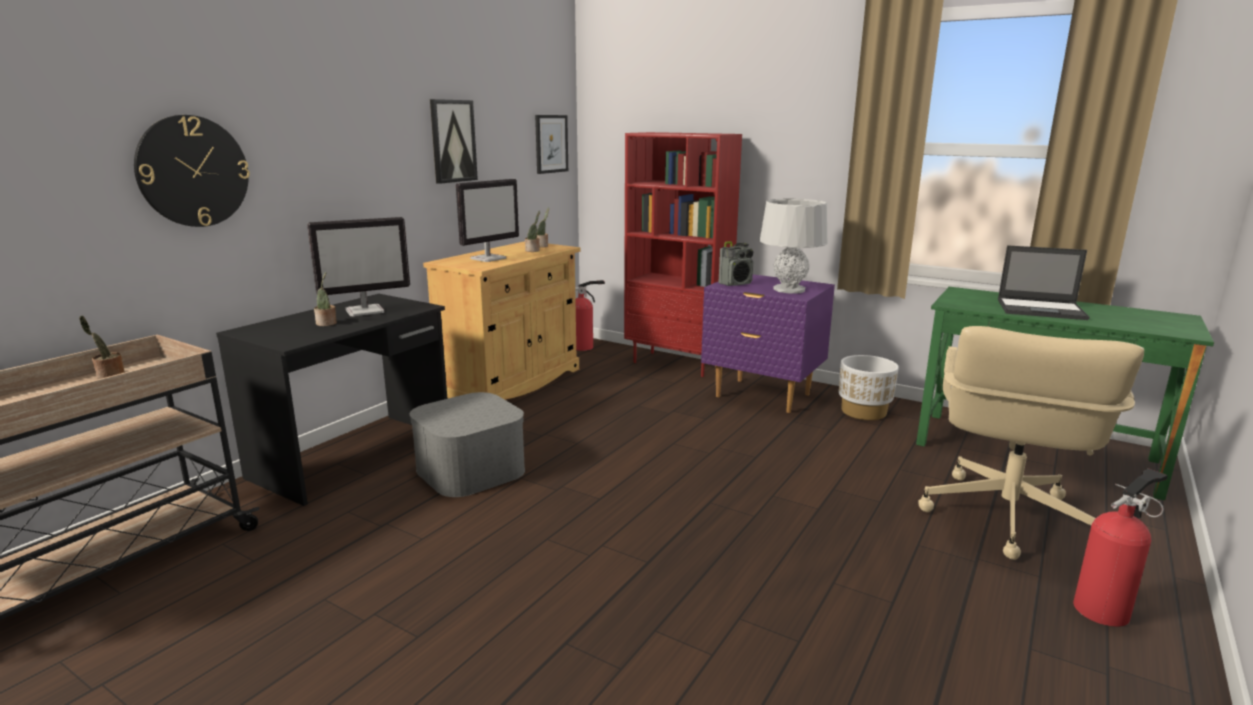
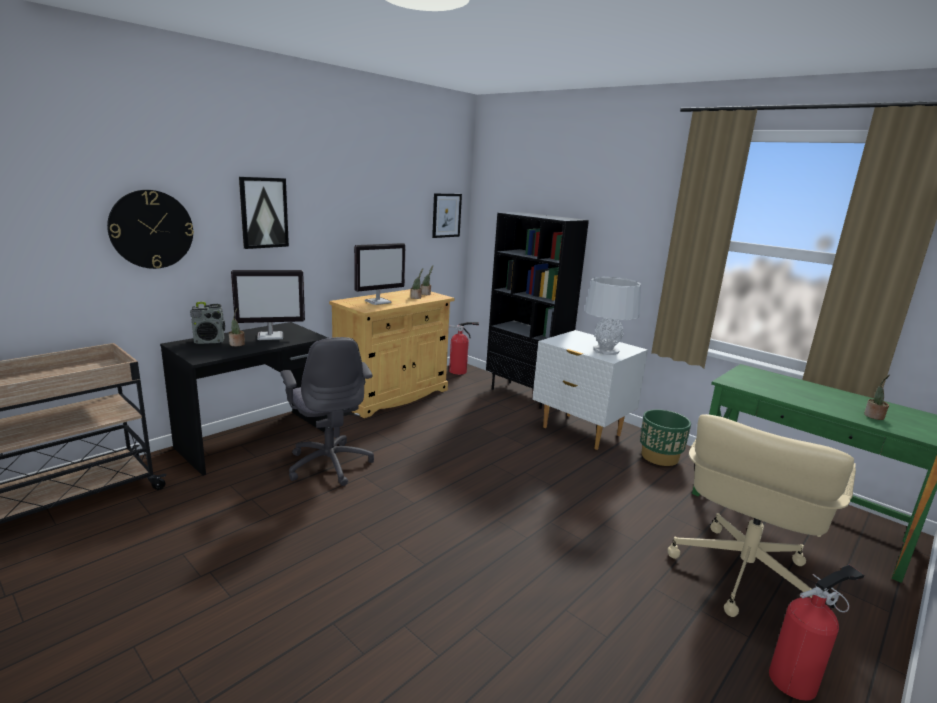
camera: 10 degrees right, 0 degrees up
potted plant [79,316,125,379] -> potted plant moved to [864,374,890,420]
grey storage box [410,392,525,497] -> grey office chair [281,337,374,486]
picture [430,99,478,184] -> picture moved to [239,177,289,249]
red bookcase [624,132,742,377] -> black bookcase [486,212,589,409]
purple nightstand [701,274,835,413] -> white nightstand [532,330,648,450]
radio [718,241,753,286] -> radio moved to [190,302,225,344]
white planter [839,355,899,420] -> green planter [640,409,691,466]
laptop [998,245,1090,320] -> none

